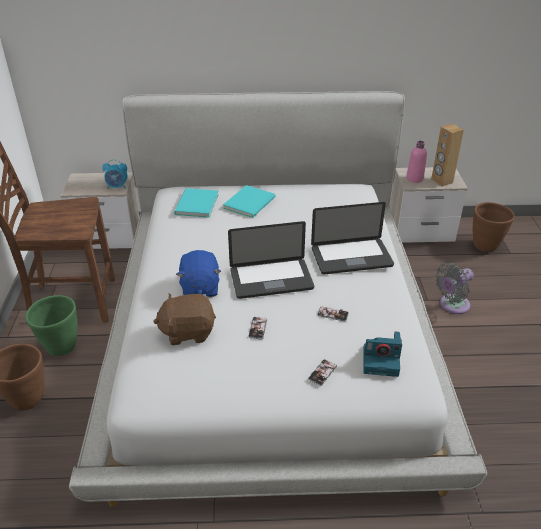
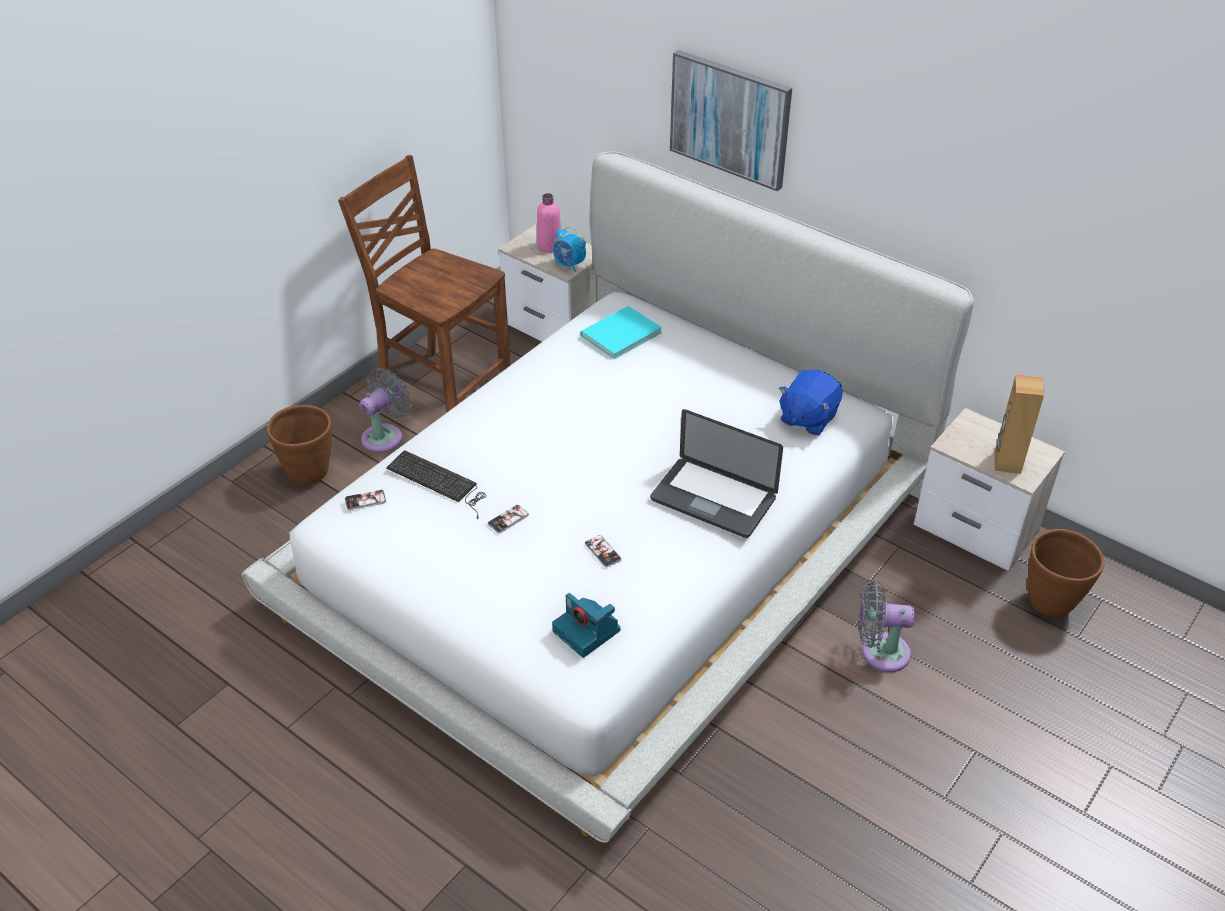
camera: 40 degrees right, 5 degrees up
green planter [25,295,77,356] -> grey fan [359,368,412,453]
brown plush toy [153,293,216,345] -> keyboard [386,450,486,519]
blue plush toy [176,250,221,297] -> blue plush toy moved to [778,370,842,436]
turquoise book [223,185,276,218] -> none
laptop [228,221,314,299] -> none
phone [308,359,337,386] -> phone moved to [345,489,386,510]
pink bottle [406,141,427,183] -> pink bottle moved to [537,193,562,253]
none -> picture [670,50,792,191]

